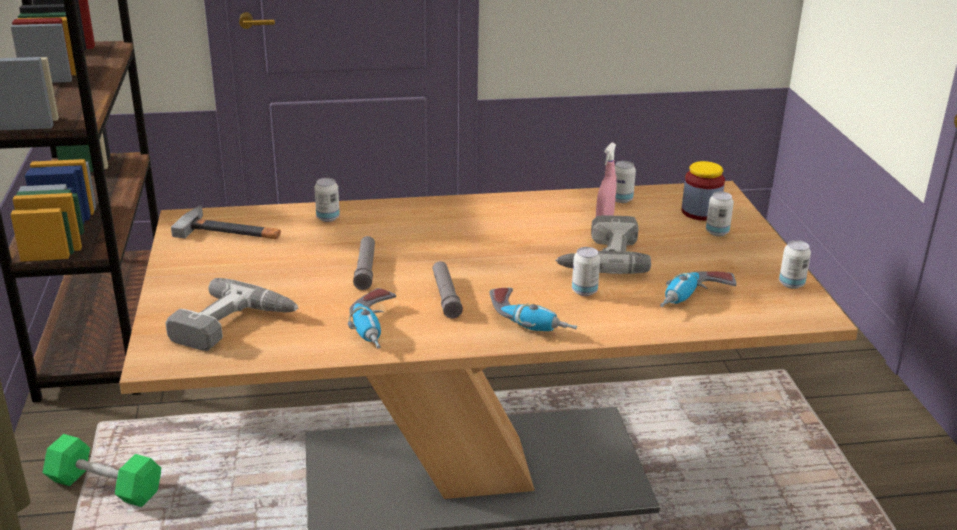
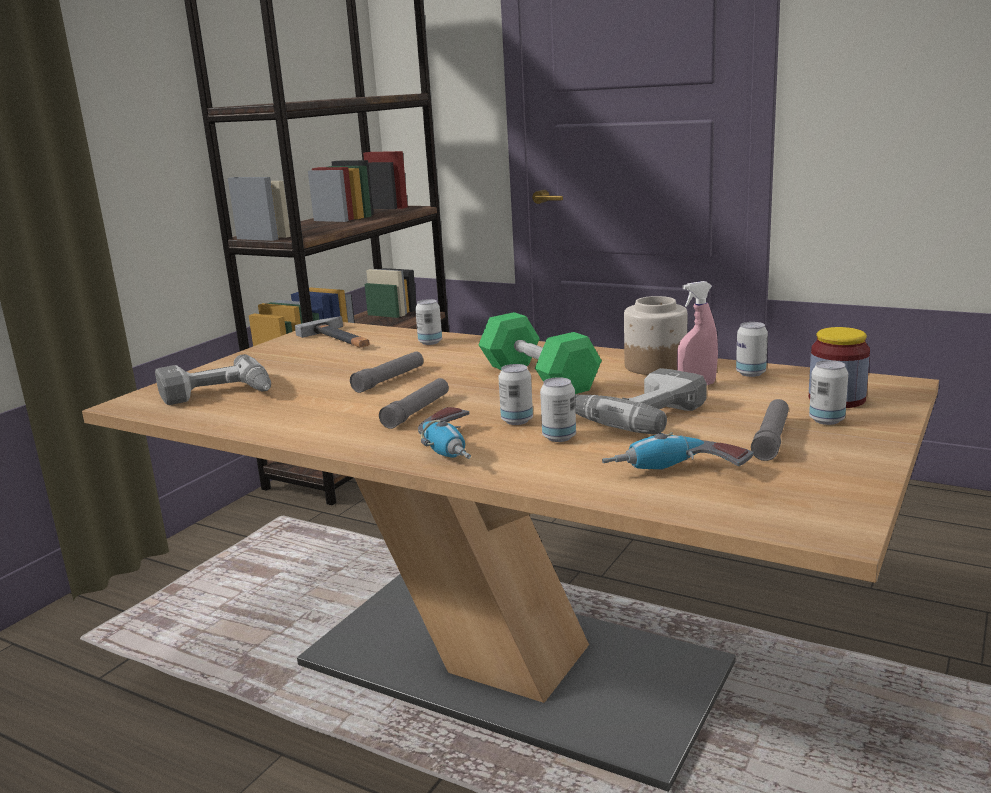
camera: 40 degrees right, 10 degrees down
green dumbbell [42,434,161,507] -> green dumbbell moved to [478,312,602,394]
power drill [348,288,396,349] -> none
can [779,240,811,289] -> can moved to [498,364,533,425]
none -> jar [624,296,687,375]
none -> grey flashlight [751,399,789,461]

